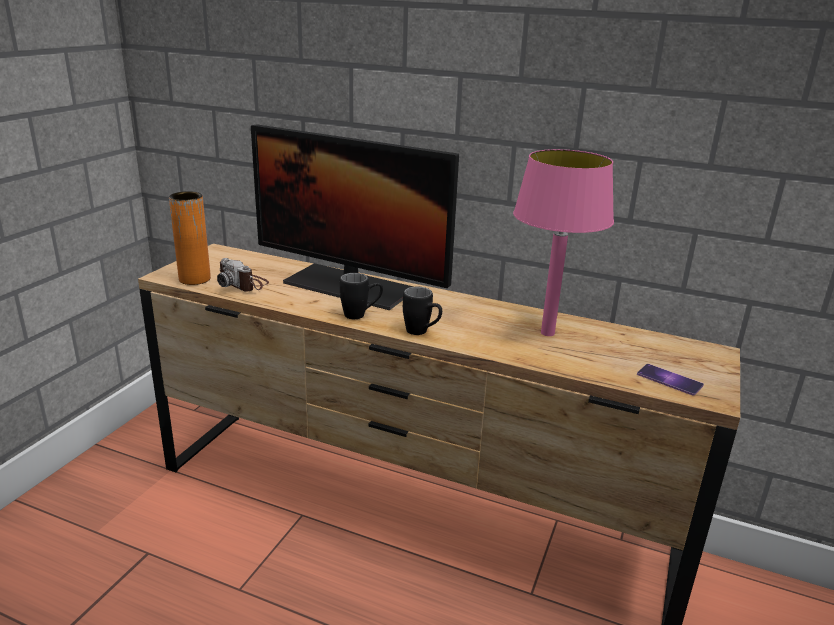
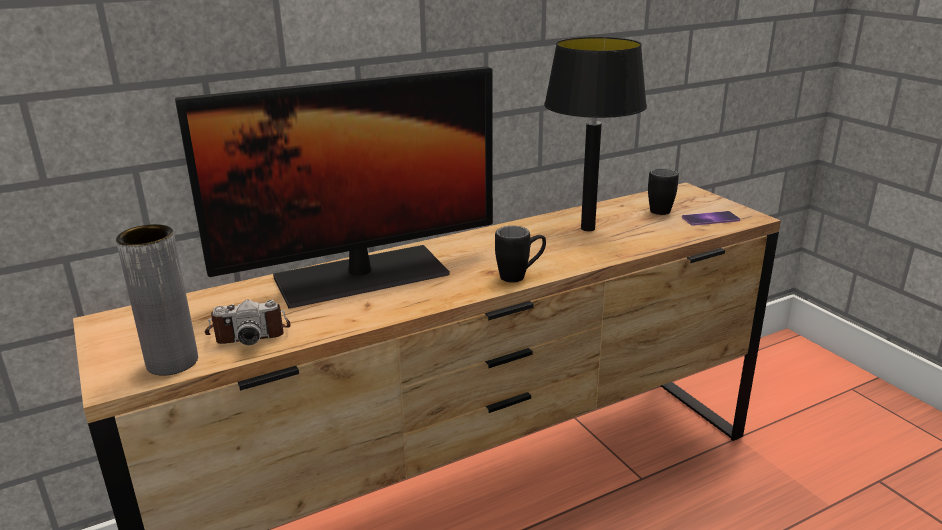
camera: 50 degrees left, 0 degrees up
orange vase [169,191,211,285] -> grey vase [116,224,198,376]
black mug [340,273,383,319] -> black mug moved to [648,168,679,215]
pink table lamp [513,149,614,336] -> black table lamp [544,37,647,231]

